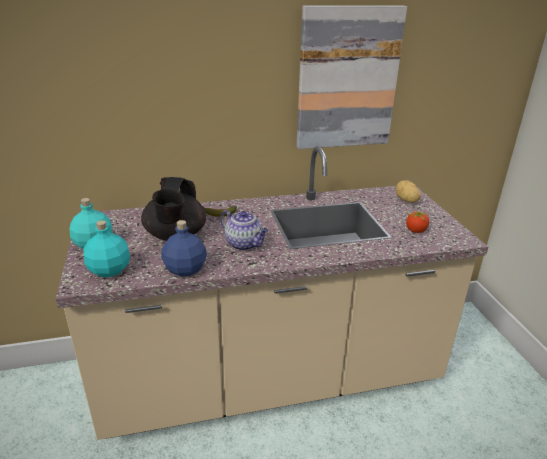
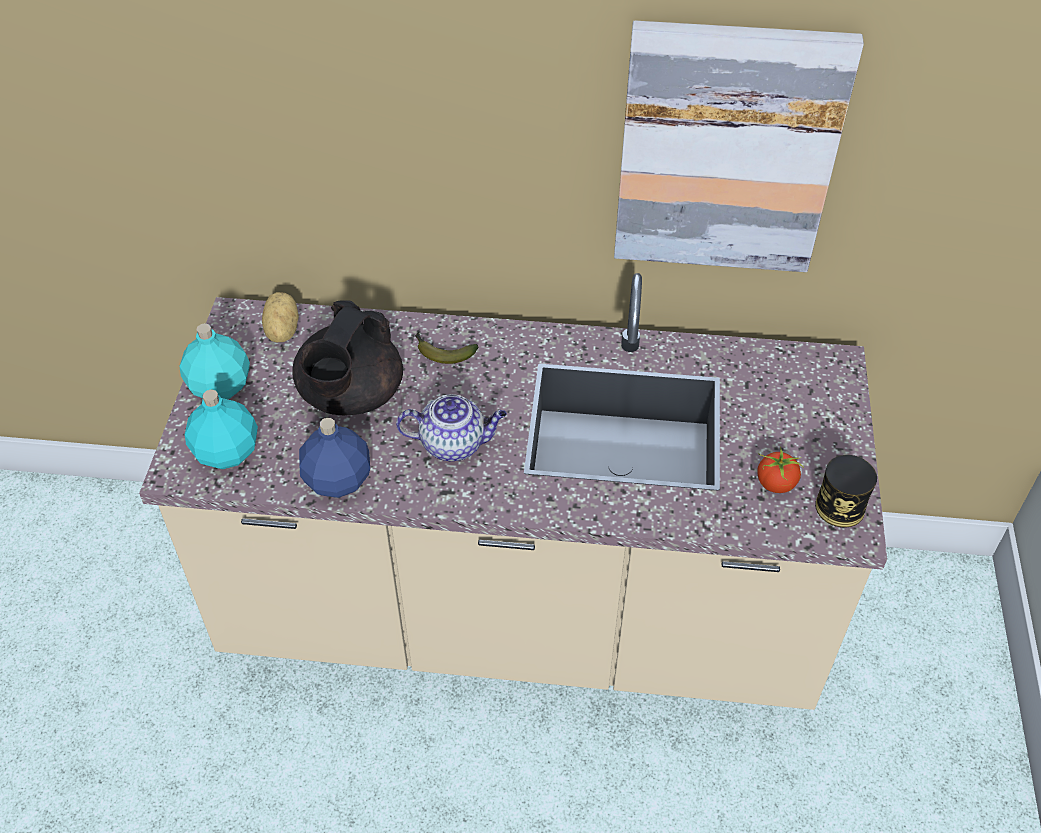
camera: 20 degrees right, 20 degrees up
teapot [220,210,269,251] -> teapot turned 60 degrees counterclockwise [396,394,507,461]
potato [396,180,421,203] -> potato moved to [262,292,299,342]
none -> can [815,455,877,528]

